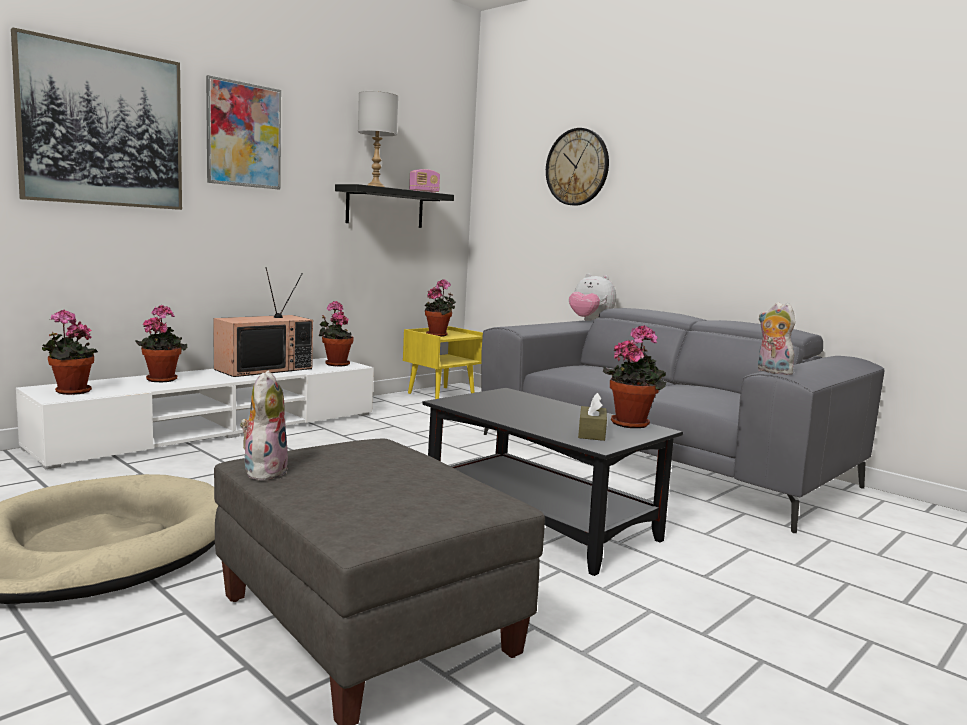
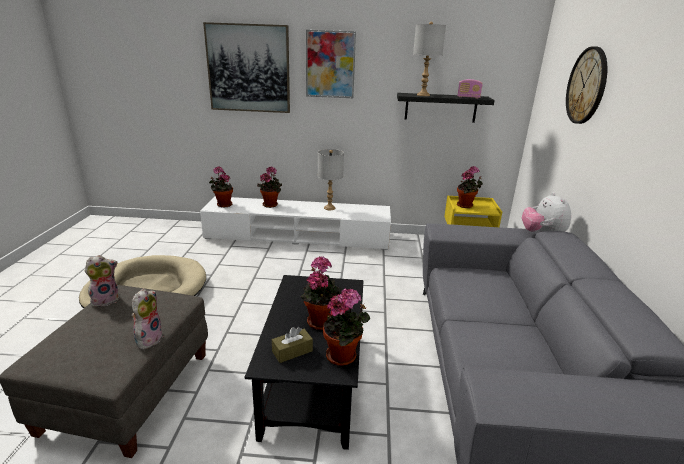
camera: 50 degrees right, 15 degrees up
television [213,267,313,377] -> grey table lamp [318,149,344,210]
potted plant [319,301,354,366] -> potted plant moved to [301,256,342,330]
plush toy [758,302,797,375] -> plush toy moved to [132,289,163,349]

